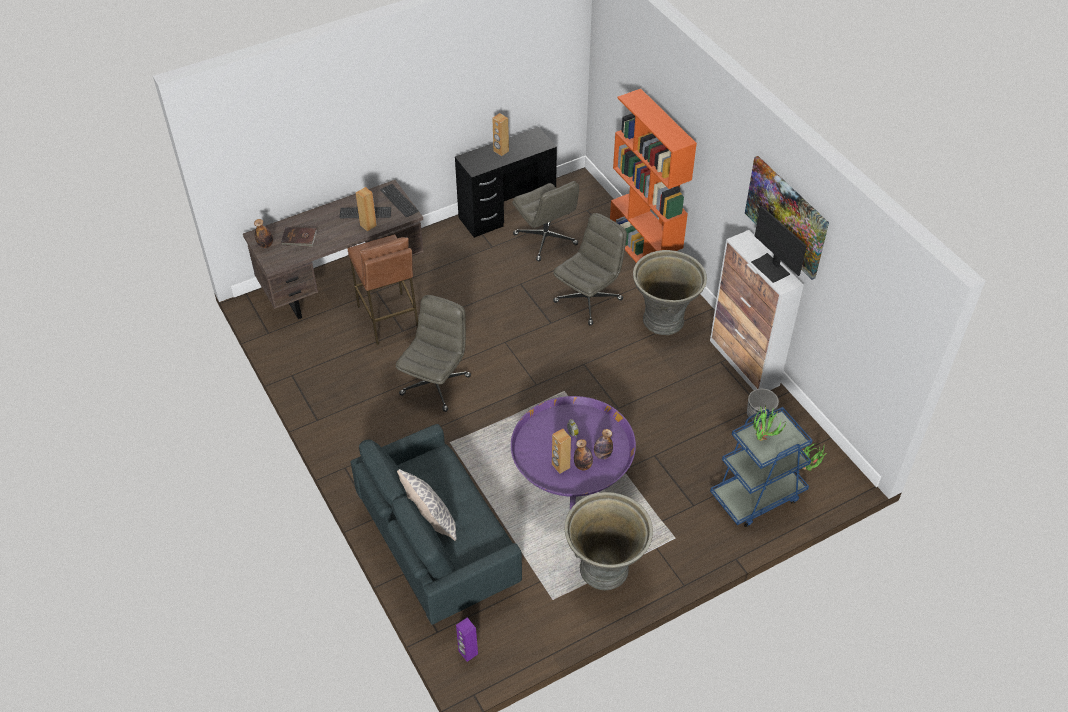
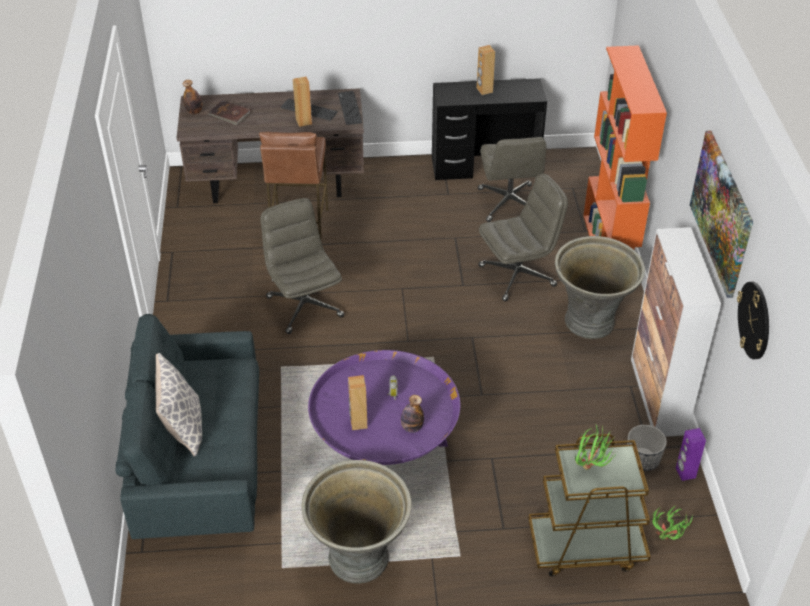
camera: 25 degrees right, 5 degrees down
grey office chair [396,295,471,412] -> grey office chair turned 75 degrees counterclockwise [261,198,344,334]
purple speaker [456,617,478,662] -> purple speaker moved to [676,428,706,481]
bottle [574,439,593,471] -> none
blue cart [710,407,813,527] -> brown cart [528,434,651,577]
monitor [751,206,807,283] -> none
none -> wall clock [737,282,769,359]

